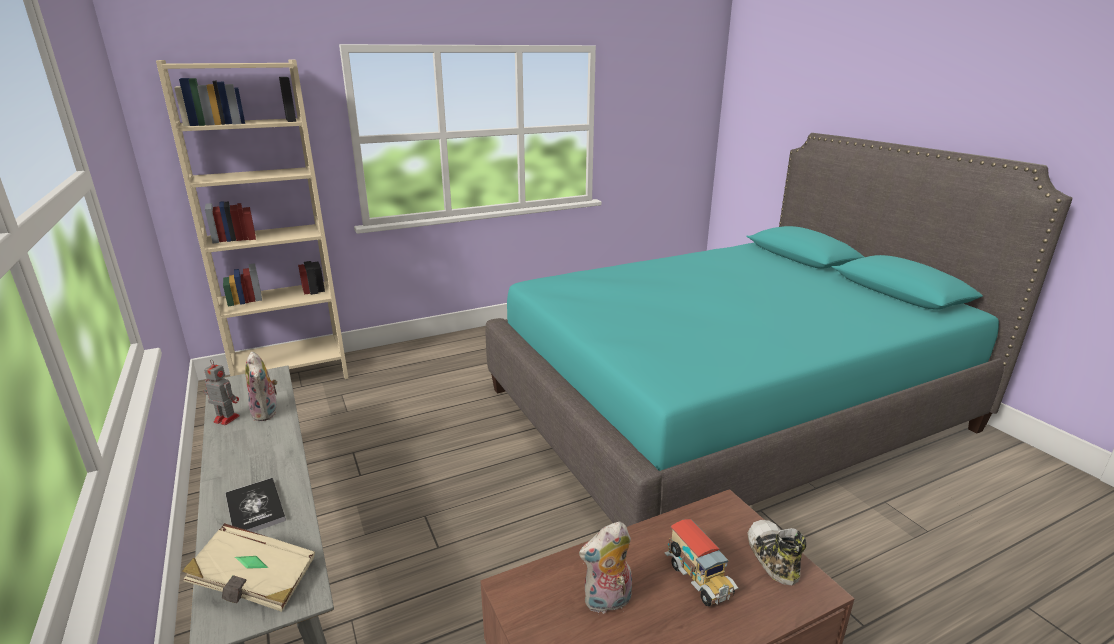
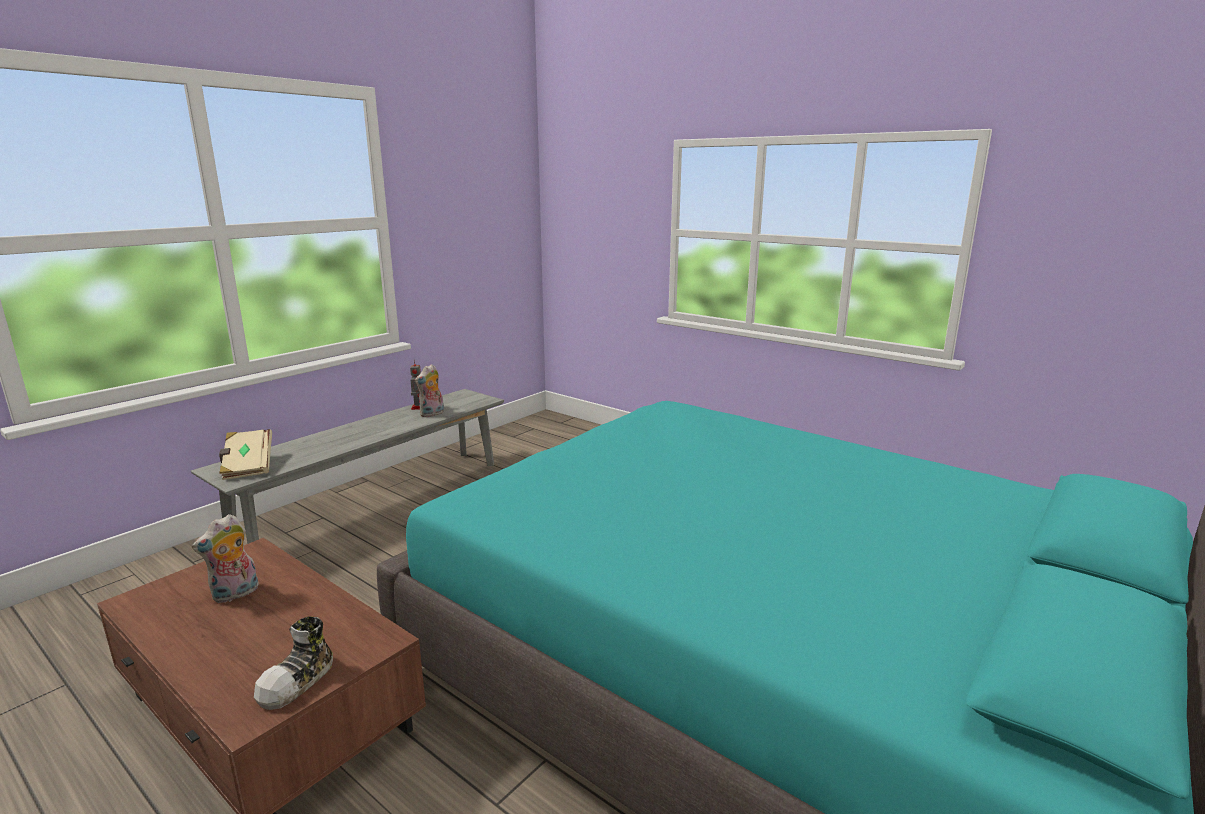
camera: 65 degrees right, 5 degrees down
beige bookcase [156,59,349,379] -> none
book [225,478,286,532] -> none
plush toy [579,522,632,614] -> plush toy turned 90 degrees counterclockwise [192,514,258,603]
toy truck [665,519,738,606] -> none
shoe [747,520,806,585] -> shoe turned 150 degrees clockwise [254,616,333,710]

